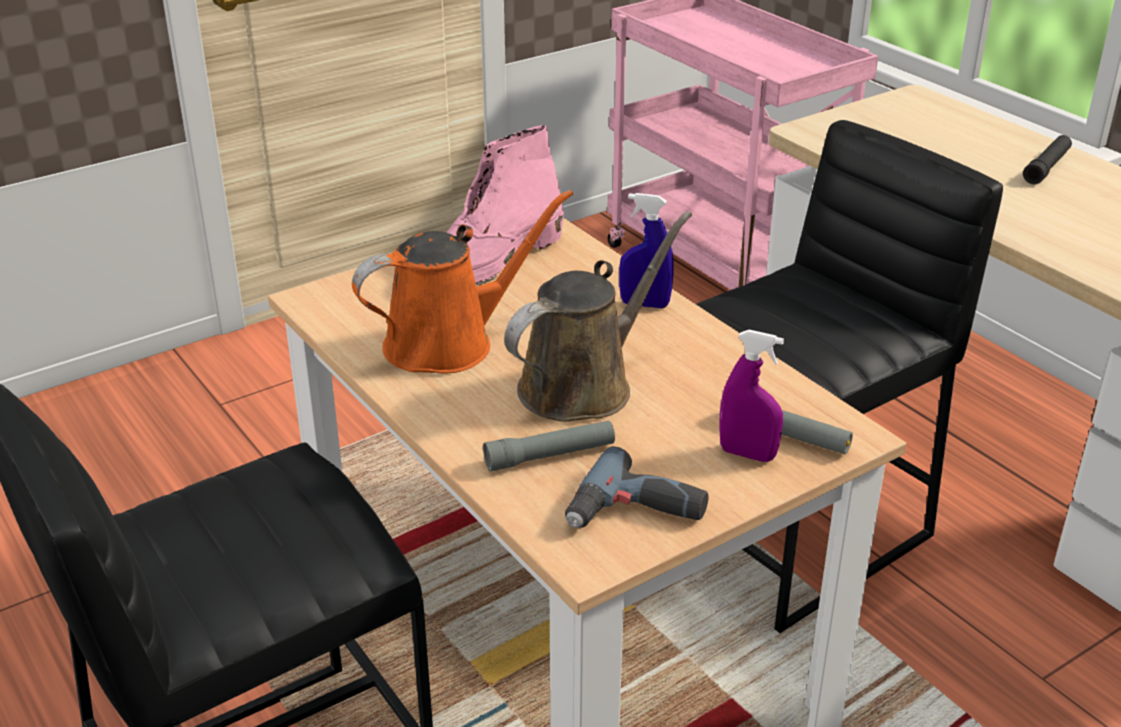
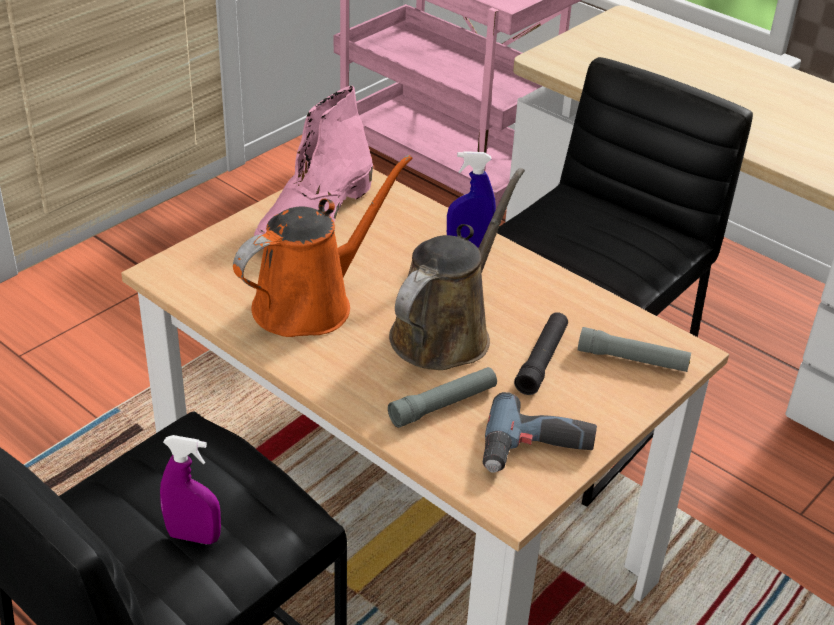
camera: 15 degrees left, 5 degrees up
purple spray bottle [719,330,784,462] -> purple spray bottle moved to [160,435,221,544]
black flashlight [1023,135,1072,184] -> black flashlight moved to [514,312,568,395]

